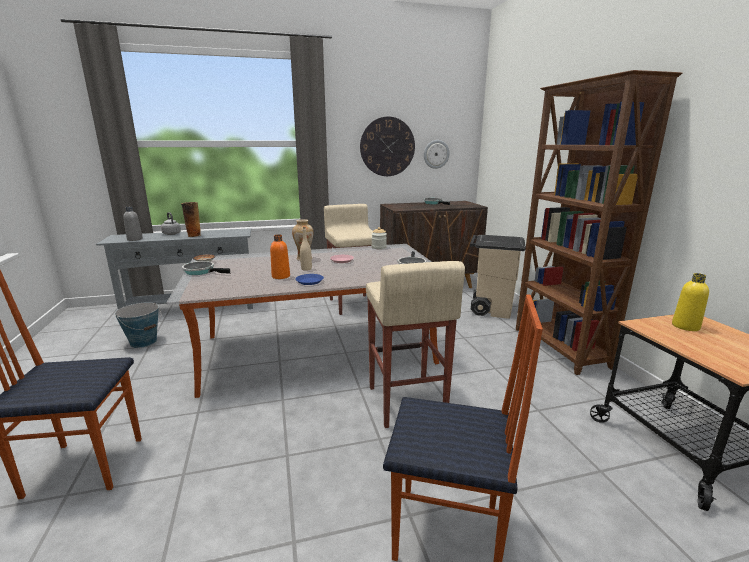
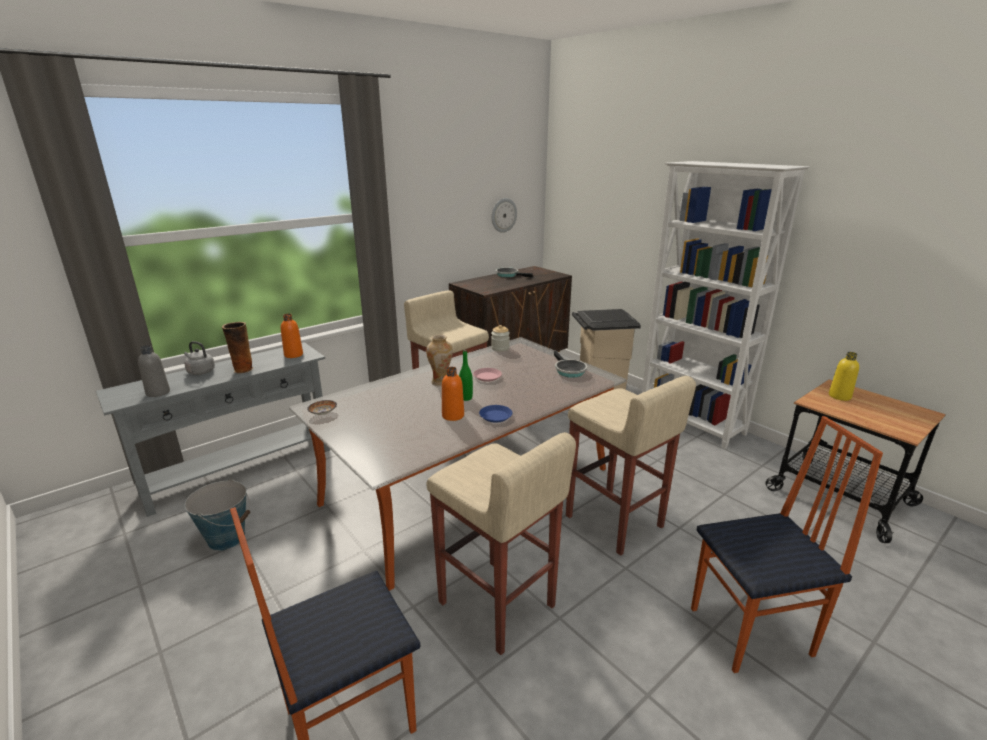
camera: 25 degrees left, 5 degrees up
frying pan [182,261,230,275] -> none
beige bottle [300,227,312,271] -> green bottle [459,350,473,401]
wall clock [360,116,415,176] -> none
brown bookcase [516,70,682,375] -> white bookcase [642,161,810,449]
none -> orange bottle [281,314,303,358]
none -> beige stool [426,432,576,655]

